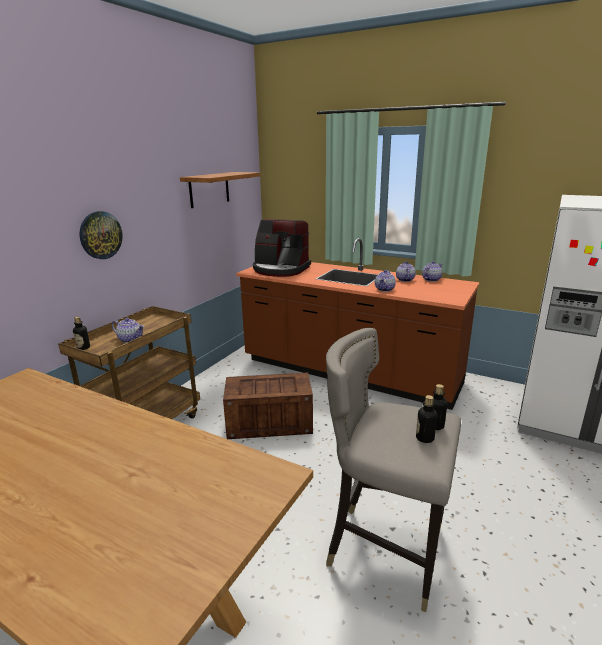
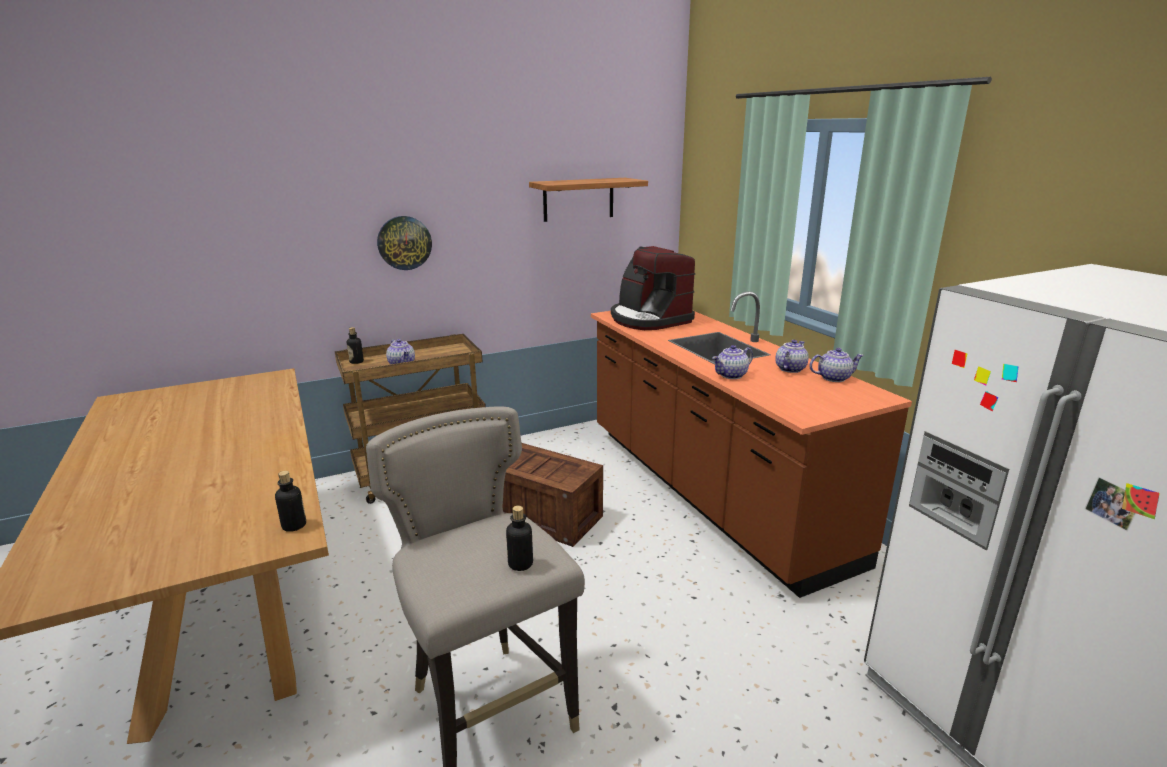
camera: 35 degrees right, 0 degrees up
bottle [416,395,437,443] -> bottle moved to [275,471,306,532]

